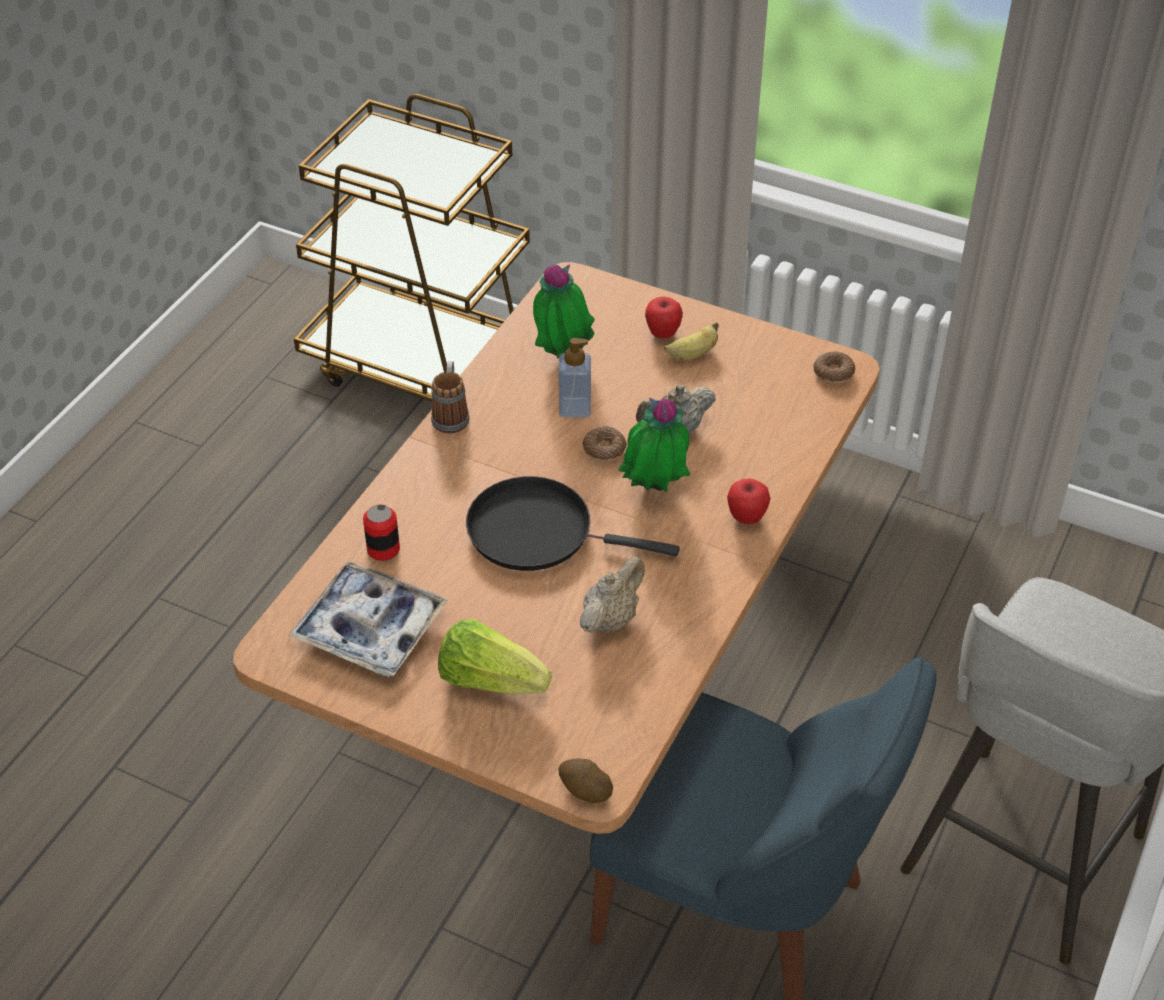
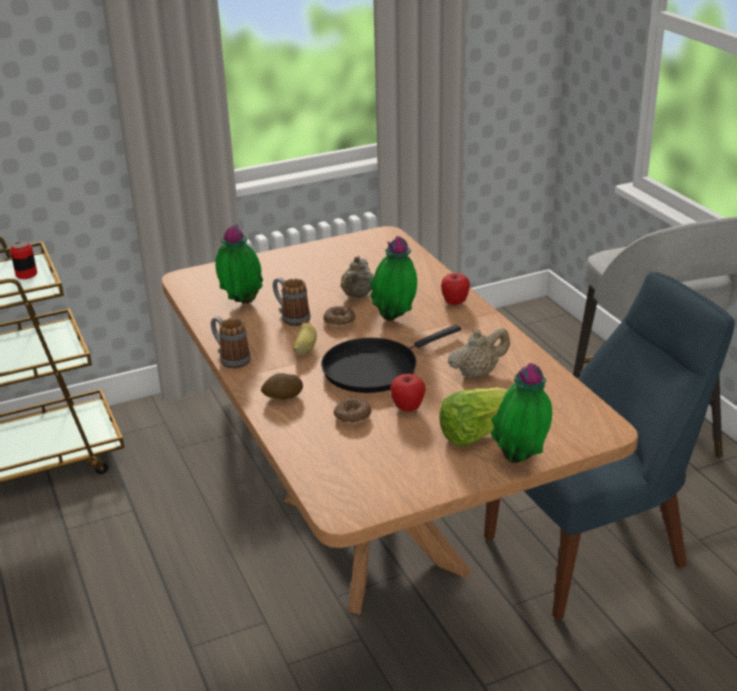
camera: 50 degrees left, 15 degrees down
tray [289,561,449,677] -> none
can [363,505,400,561] -> can moved to [10,241,37,279]
potato [558,759,613,803] -> potato moved to [261,373,303,400]
soap dispenser [559,338,591,418] -> mug [273,278,311,326]
beige teapot [580,556,645,633] -> beige teapot turned 75 degrees clockwise [448,328,510,379]
apple [645,297,683,338] -> apple moved to [390,374,425,412]
banana [664,322,719,360] -> banana moved to [293,319,317,355]
donut [813,351,855,384] -> donut moved to [334,398,371,425]
none -> potted plant [491,363,552,463]

